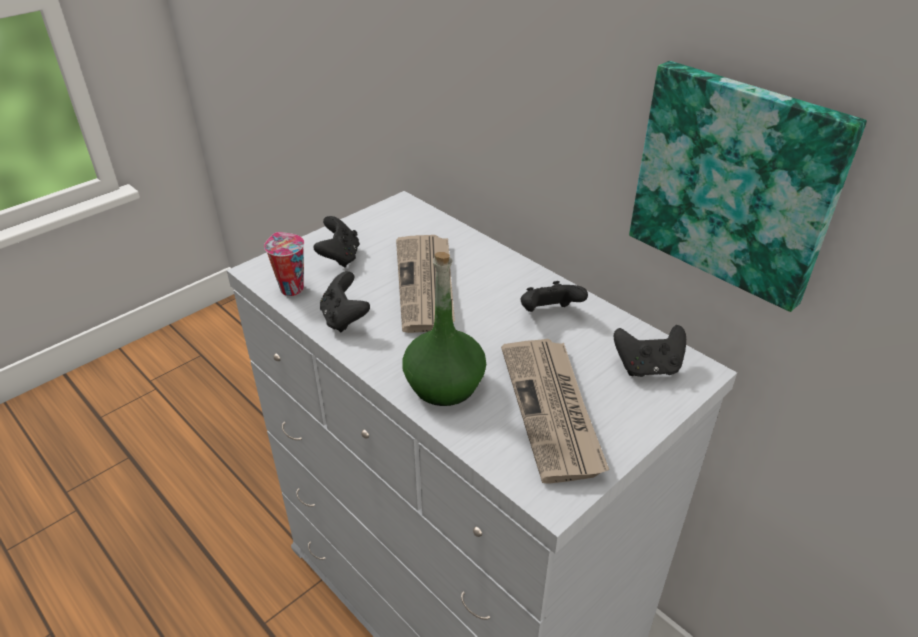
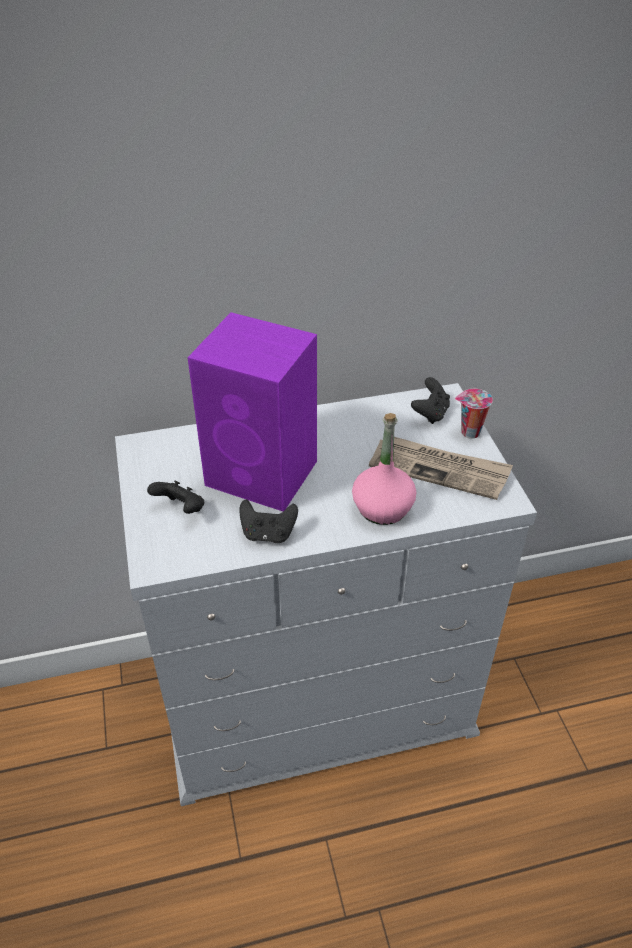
camera: 60 degrees left, 5 degrees up
cup [264,232,304,296] -> cup moved to [455,389,493,439]
newspaper [396,235,455,333] -> purple speaker [188,312,317,511]
green bottle [402,252,486,406] -> pink bottle [352,413,416,525]
black game controller [521,281,588,312] -> none
picture [629,61,867,312] -> none

